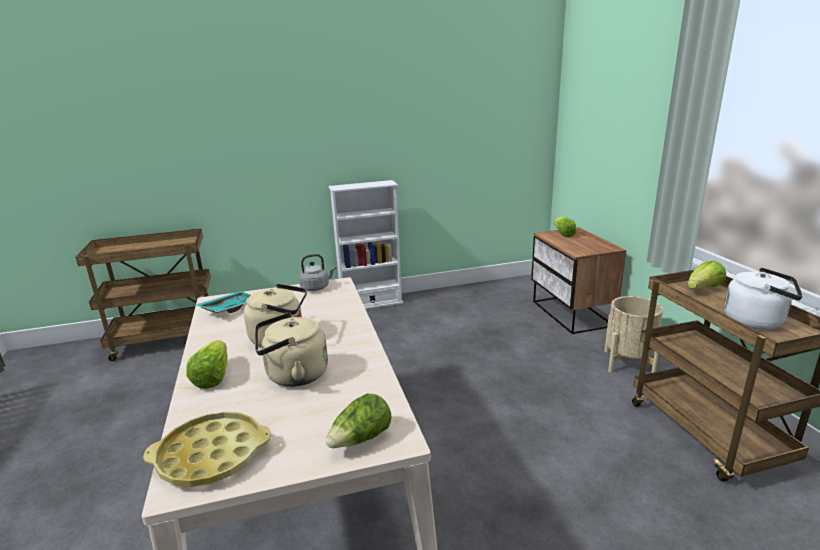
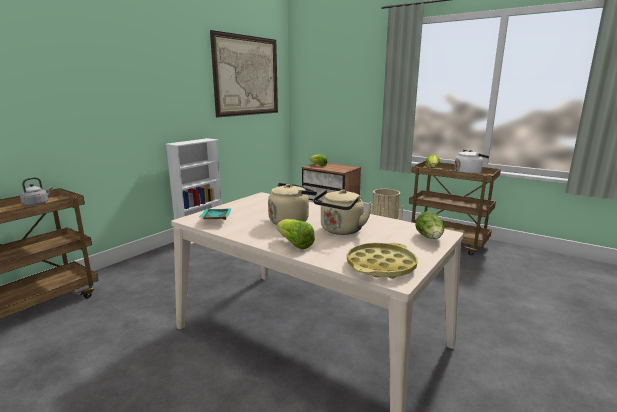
camera: 40 degrees left, 5 degrees down
grey kettle [299,254,336,291] -> grey kettle moved to [20,177,53,206]
none -> picture [210,30,278,118]

